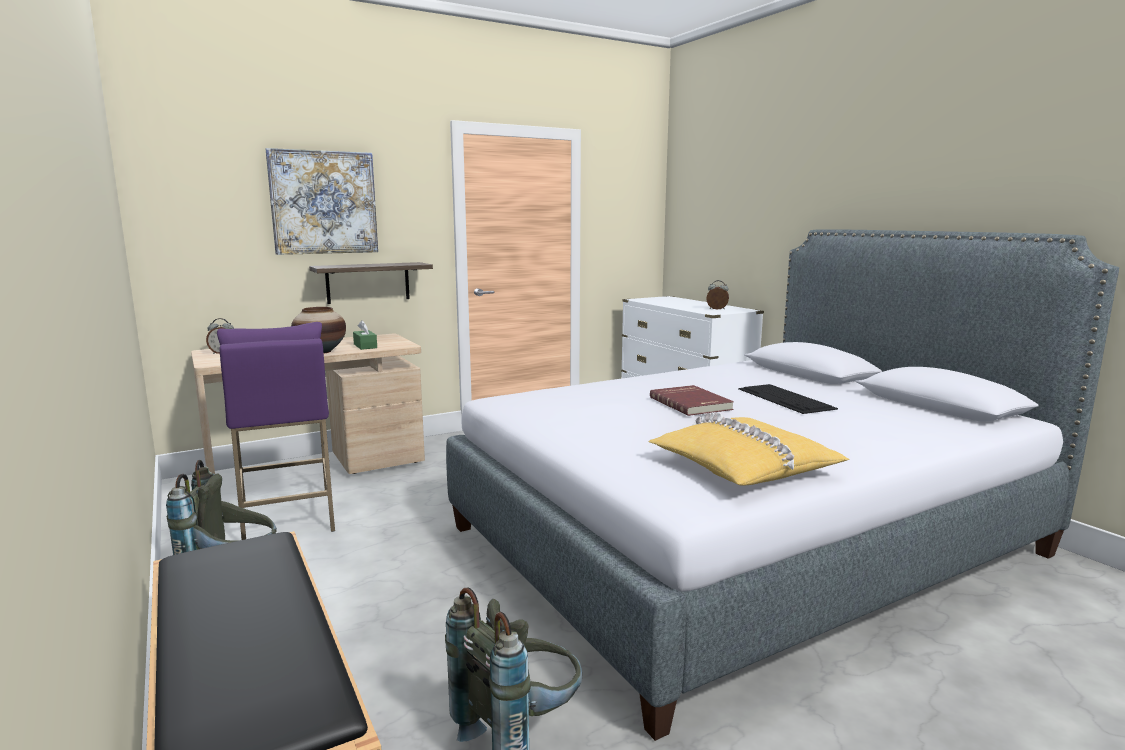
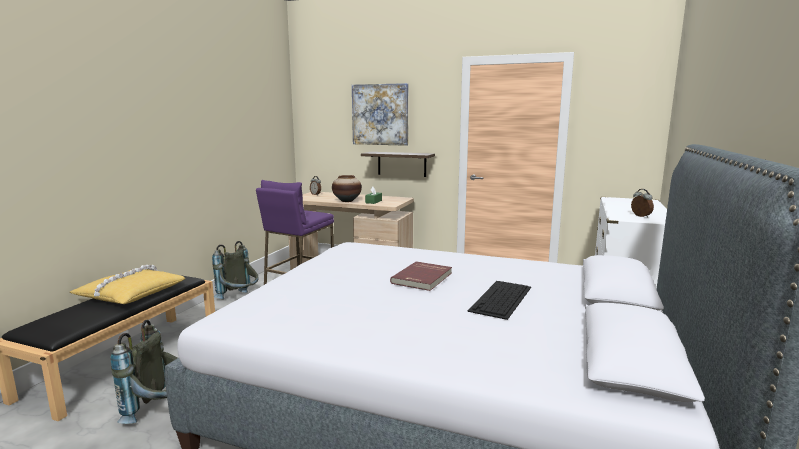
camera: 50 degrees right, 0 degrees up
yellow pillow [649,412,850,486] -> yellow pillow moved to [70,265,185,304]

